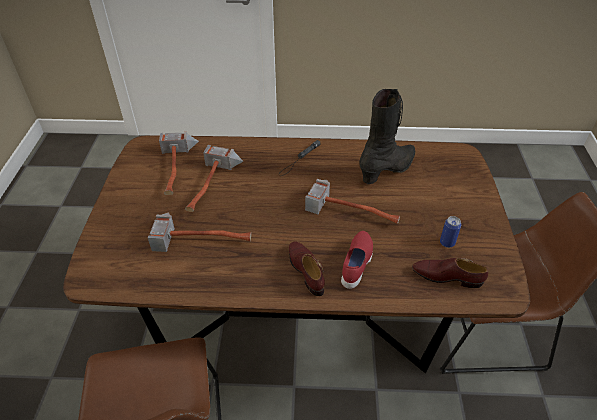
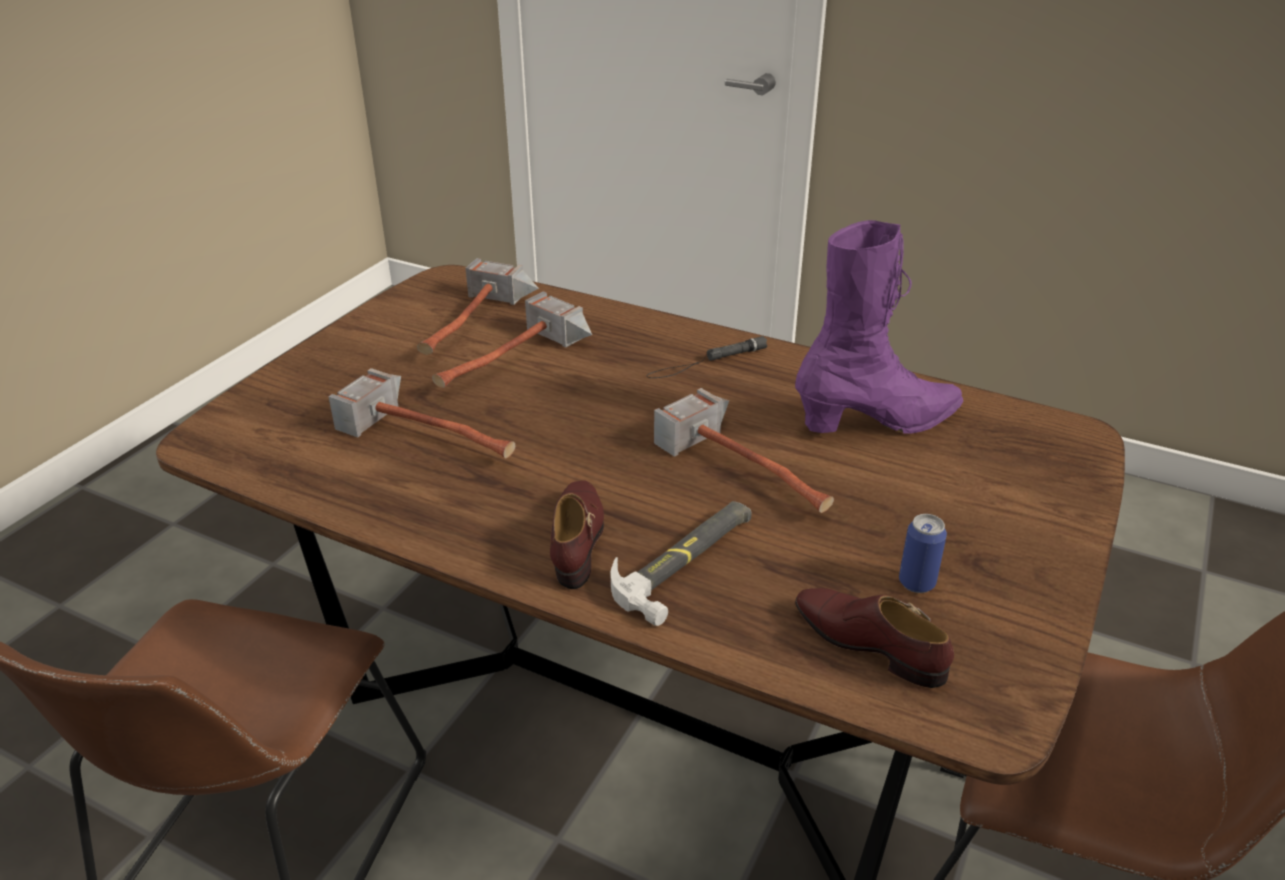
camera: 25 degrees right, 10 degrees down
red shoe [341,231,373,289] -> hammer [610,501,752,626]
black boot [359,89,416,184] -> purple boot [795,220,963,434]

